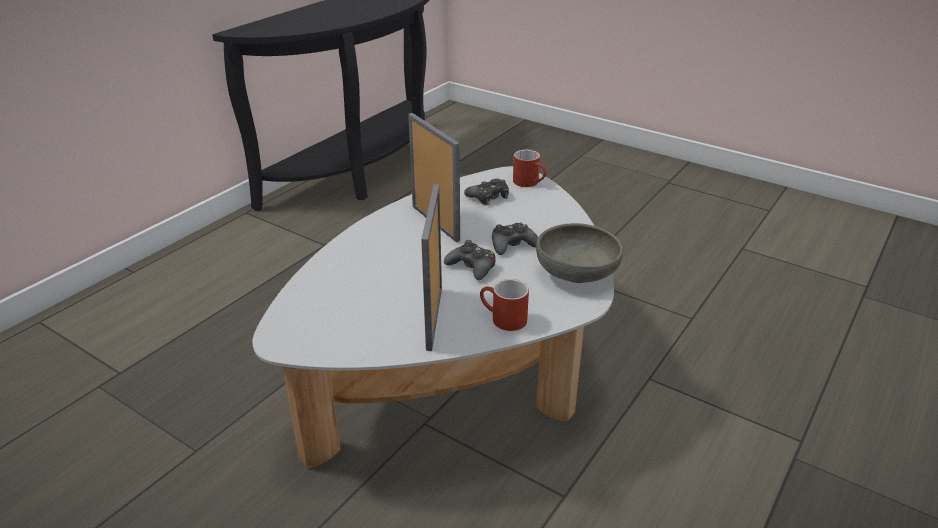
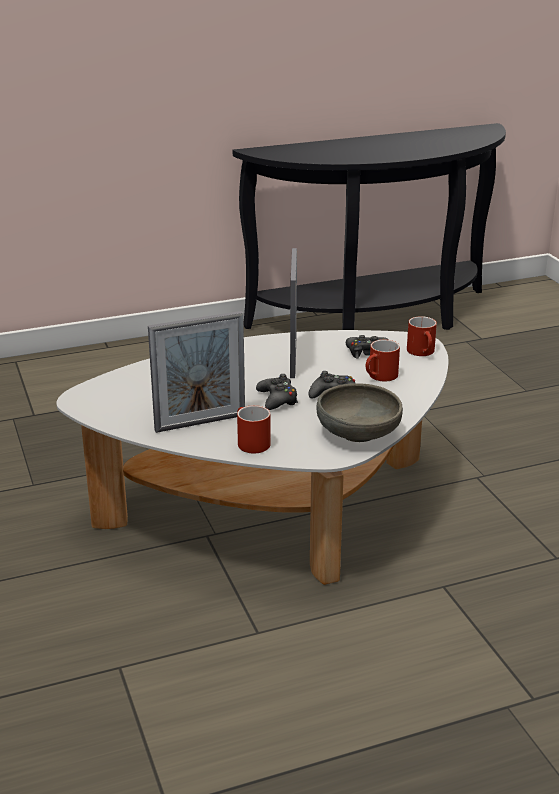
camera: 35 degrees right, 5 degrees down
picture frame [421,184,442,351] -> picture frame turned 150 degrees counterclockwise [148,311,245,433]
none -> red mug [366,340,400,382]

